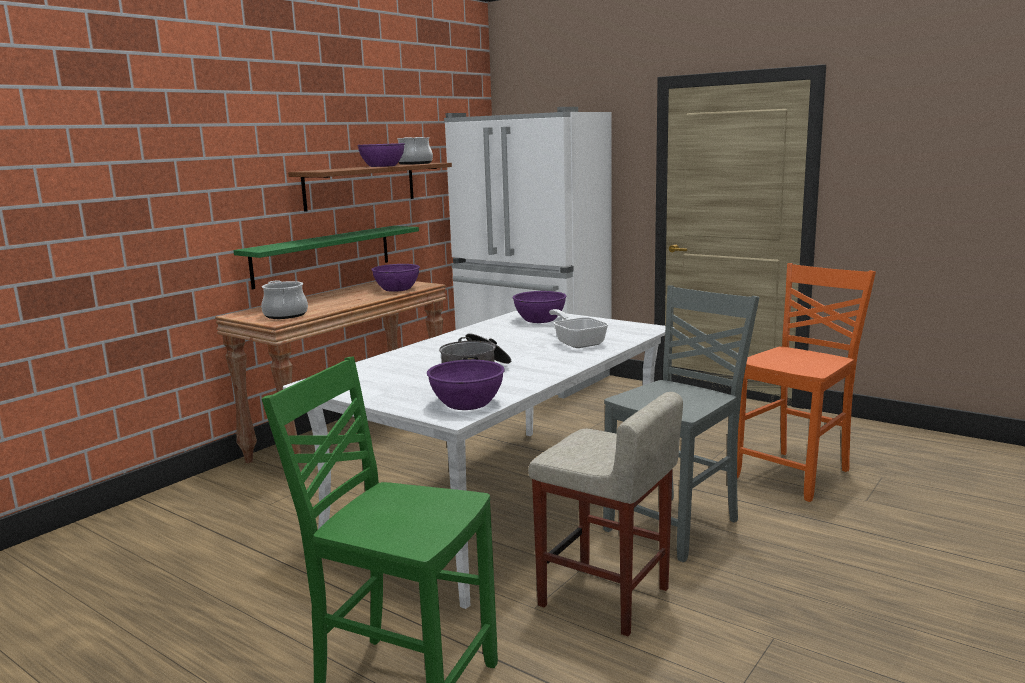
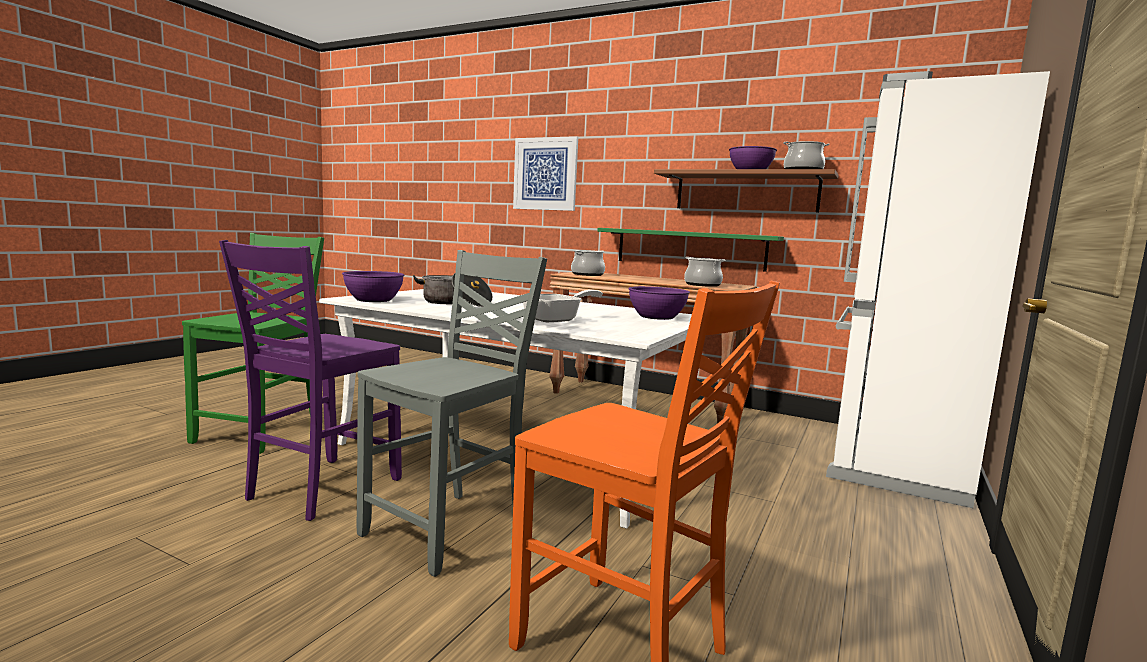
camera: 80 degrees right, 5 degrees down
purple bowl [371,264,420,292] -> cooking pot [684,257,726,287]
beige stool [528,392,683,636] -> purple chair [219,240,402,521]
grey chair [603,285,759,562] -> grey chair turned 90 degrees counterclockwise [357,250,547,577]
none -> picture [513,136,578,211]

